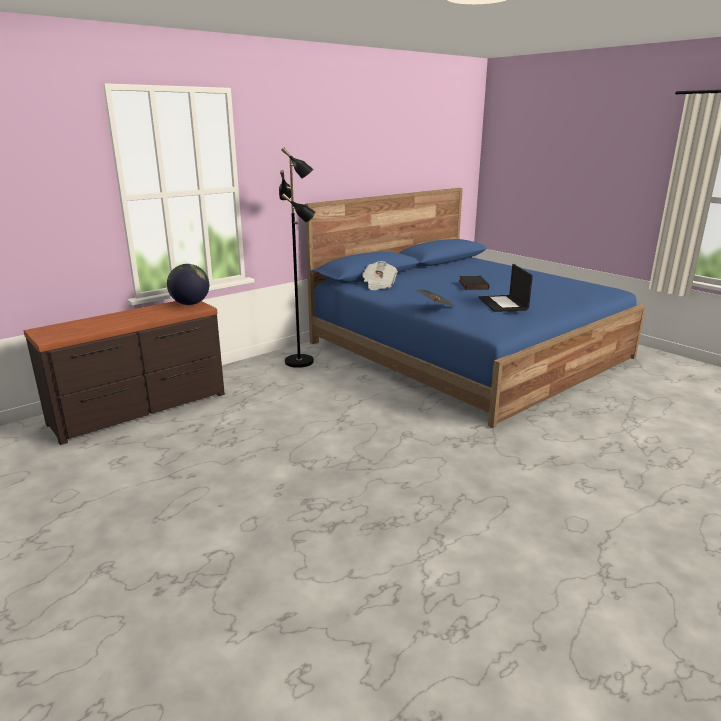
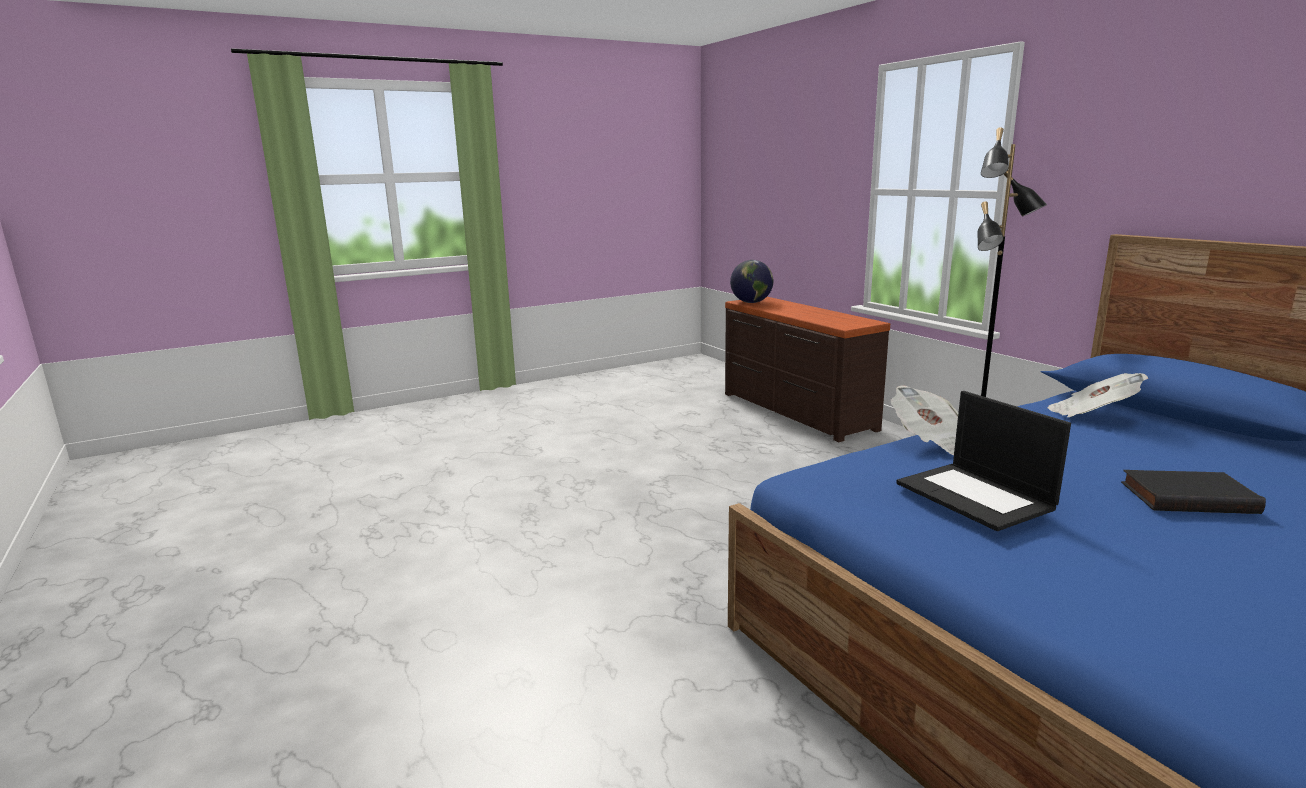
camera: 100 degrees right, 5 degrees down
globe [167,264,209,305] -> globe moved to [730,260,773,303]
laptop [478,264,533,312] -> laptop turned 120 degrees counterclockwise [896,391,1071,531]

